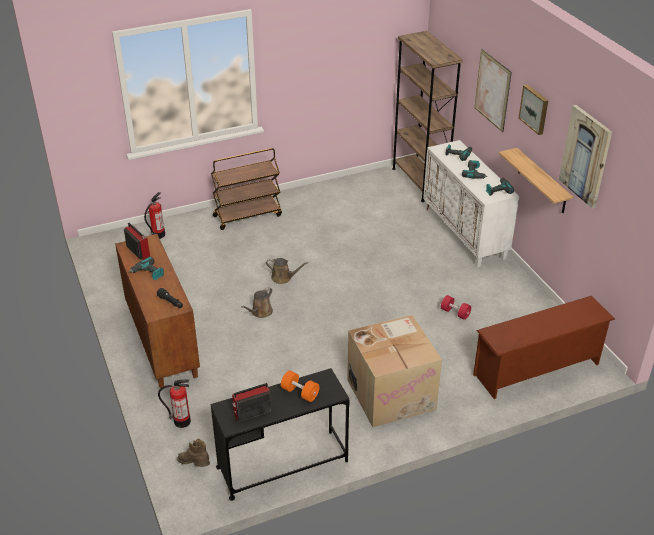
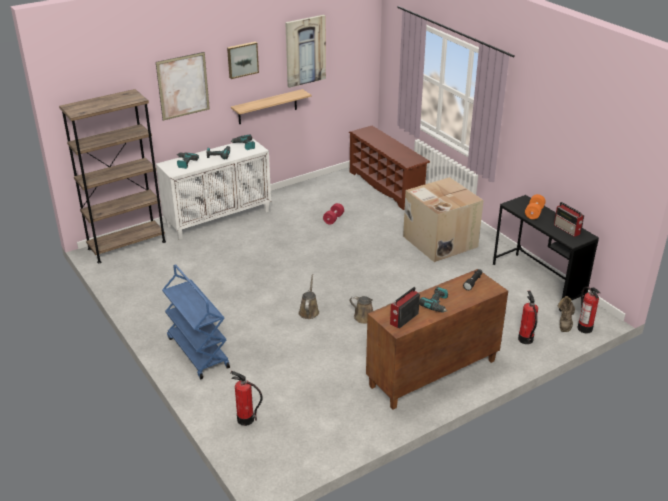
camera: 100 degrees left, 5 degrees down
brown cart [211,148,282,230] -> blue cart [162,264,230,379]
none -> fire extinguisher [578,287,600,333]

